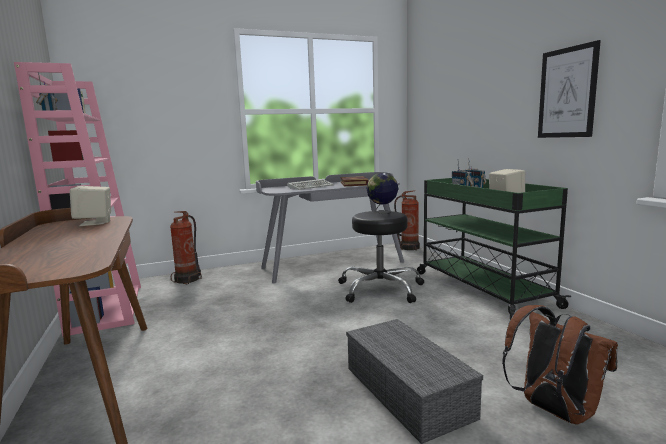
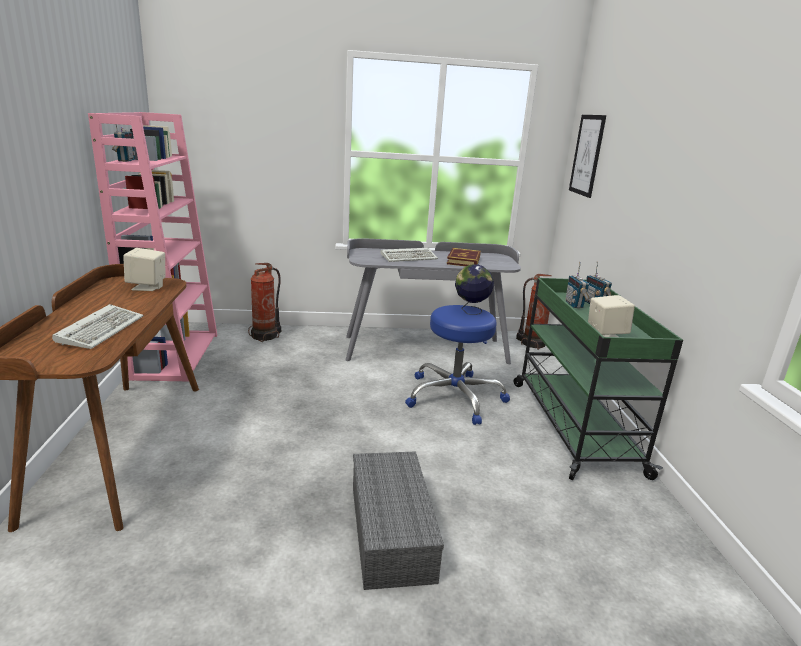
camera: 15 degrees right, 10 degrees up
black stool [338,211,424,303] -> blue stool [405,305,510,425]
brown backpack [502,305,618,425] -> none
picture [538,40,601,138] -> picture moved to [569,115,606,198]
none -> keyboard [52,304,144,349]

